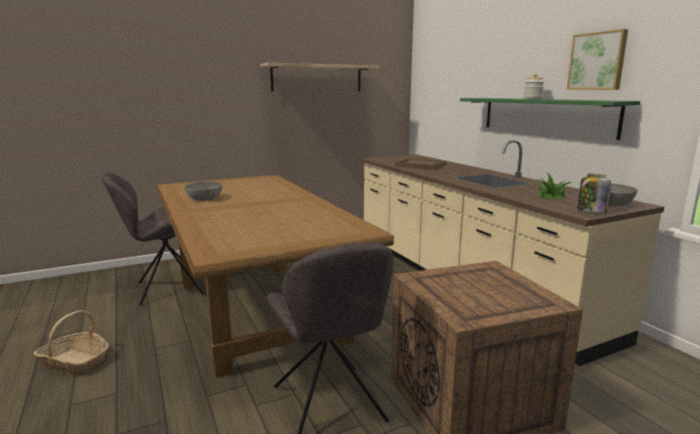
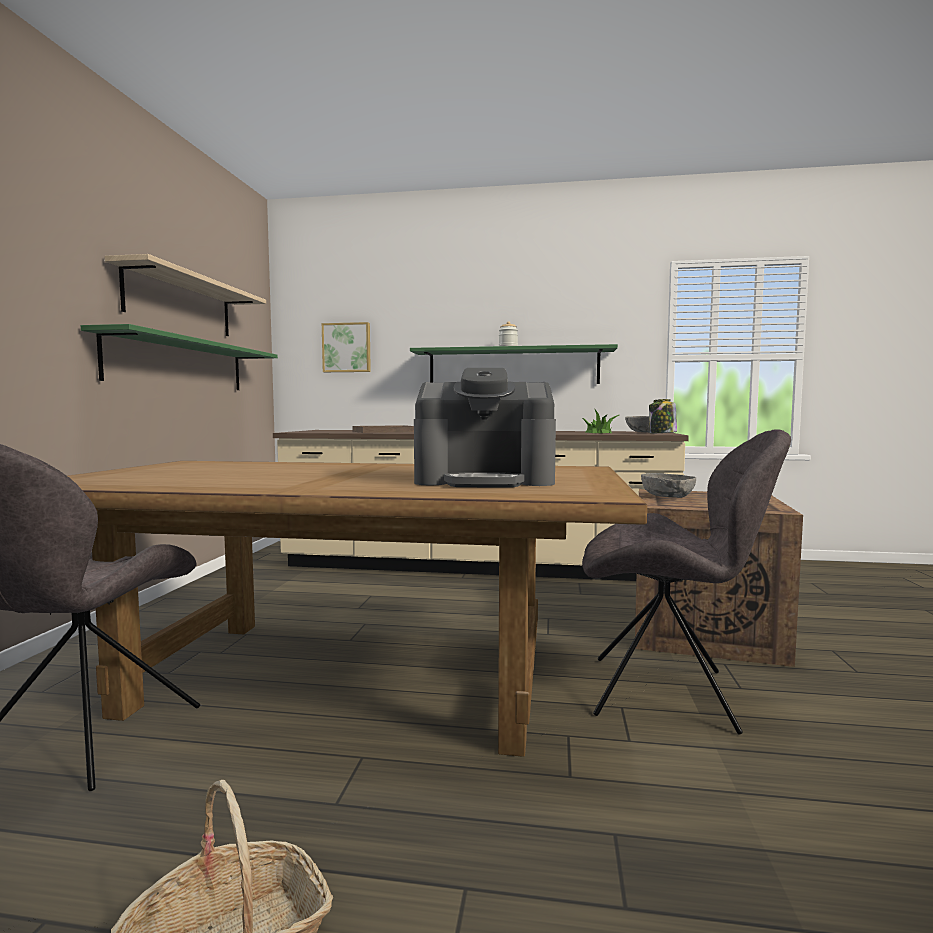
camera: 55 degrees left, 10 degrees down
grey bowl [184,182,222,201] -> grey bowl moved to [641,473,696,498]
picture [567,29,628,90] -> picture moved to [322,322,371,372]
none -> green shelf [81,324,278,390]
none -> coffee machine [414,368,556,488]

